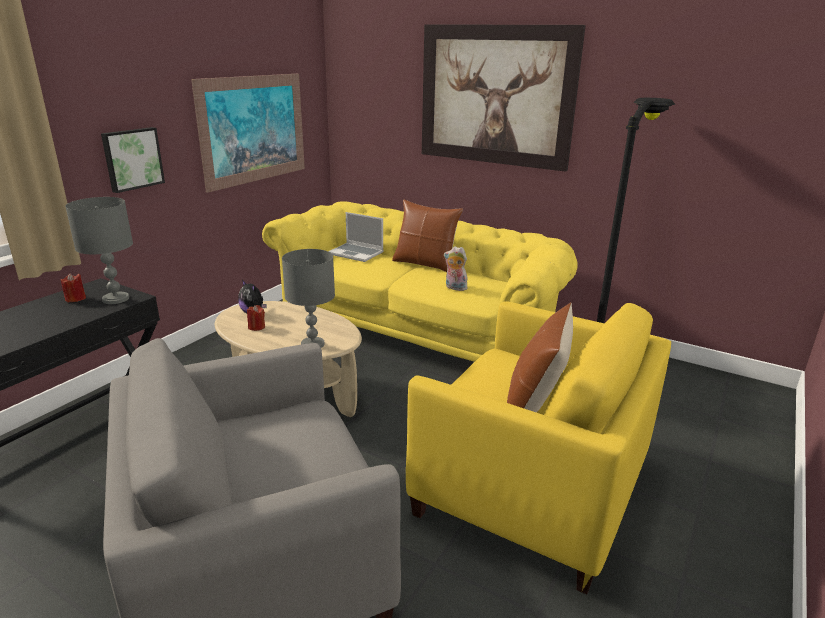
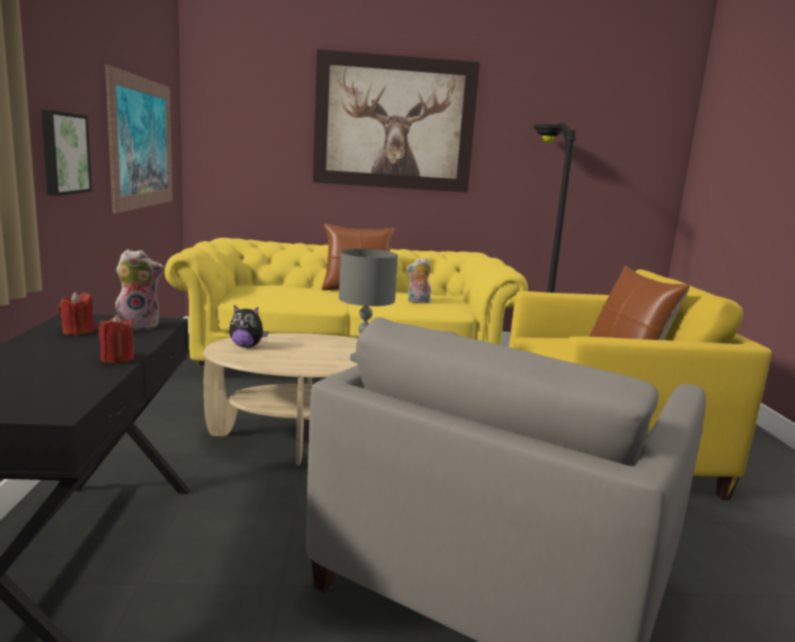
camera: 35 degrees left, 10 degrees down
grey table lamp [65,197,133,304] -> plush toy [115,249,165,330]
red candle [247,305,265,331] -> red candle moved to [98,315,134,363]
laptop [328,212,384,262] -> none

